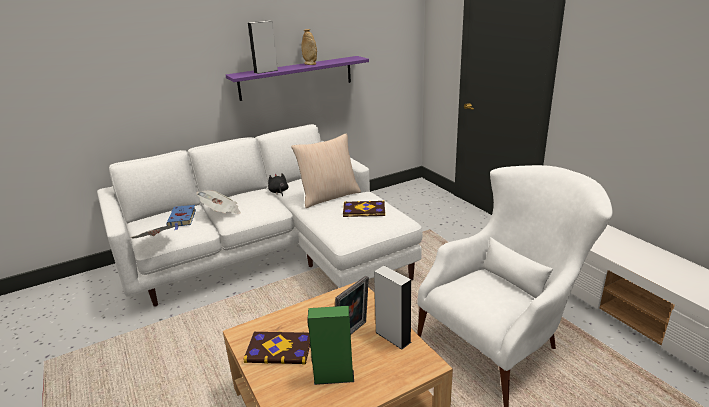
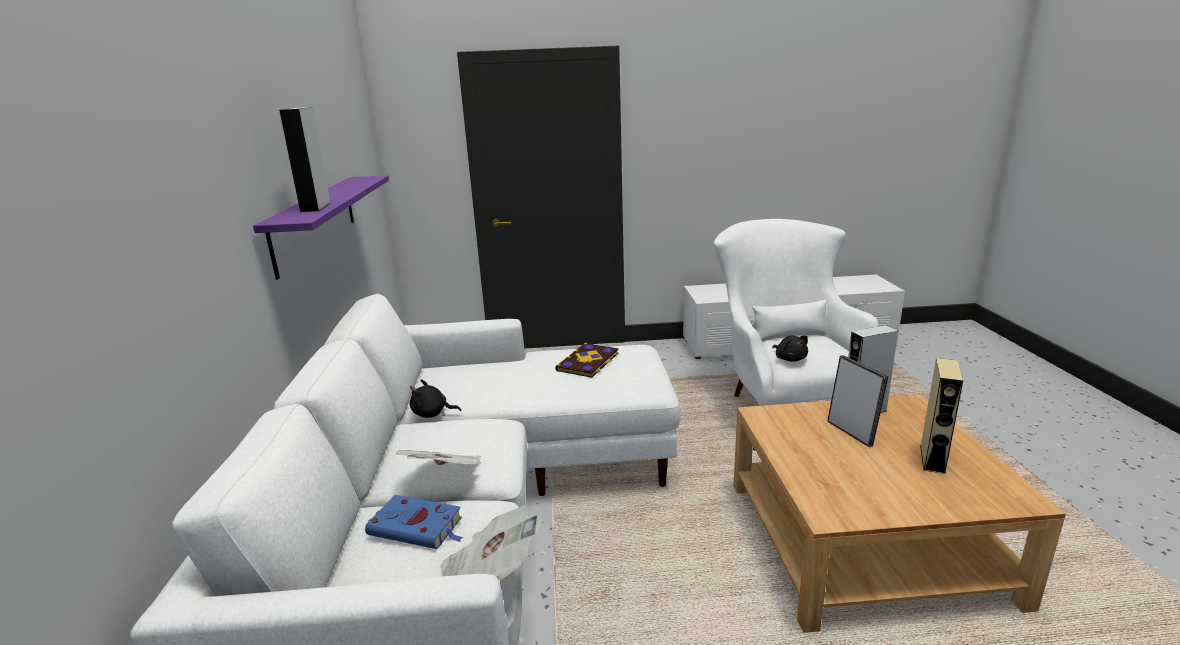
camera: 65 degrees left, 5 degrees down
book [243,330,310,365] -> none
beige pillow [291,133,361,208] -> none
beige vase [301,29,317,65] -> none
green speaker [308,306,354,385] -> beige speaker [920,358,963,474]
none -> black plush toy [772,335,808,362]

